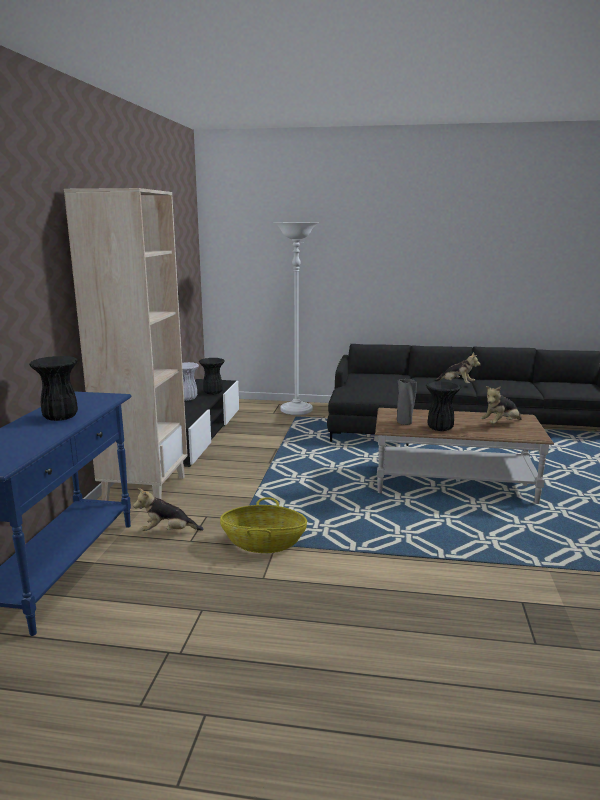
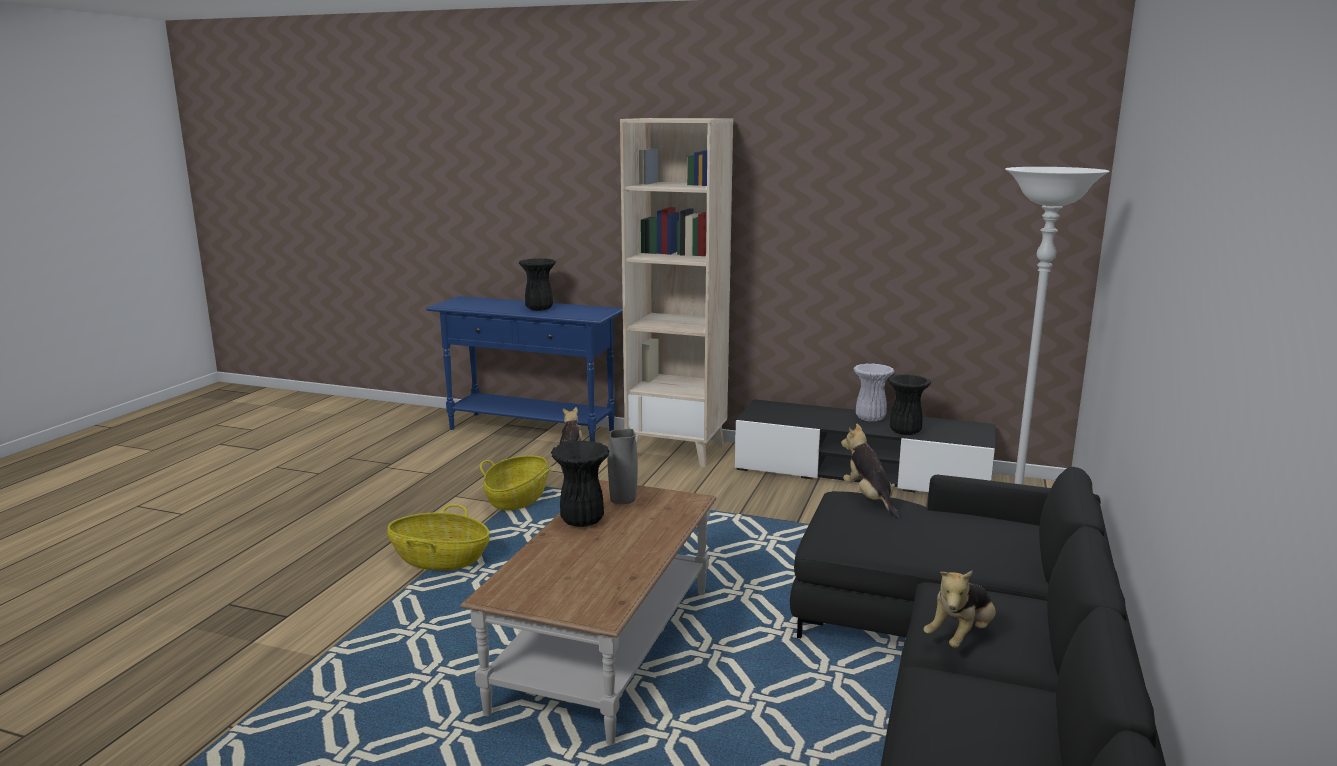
camera: 100 degrees right, 0 degrees up
plush toy [480,386,522,424] -> plush toy moved to [841,423,901,518]
none -> basket [387,504,489,571]

